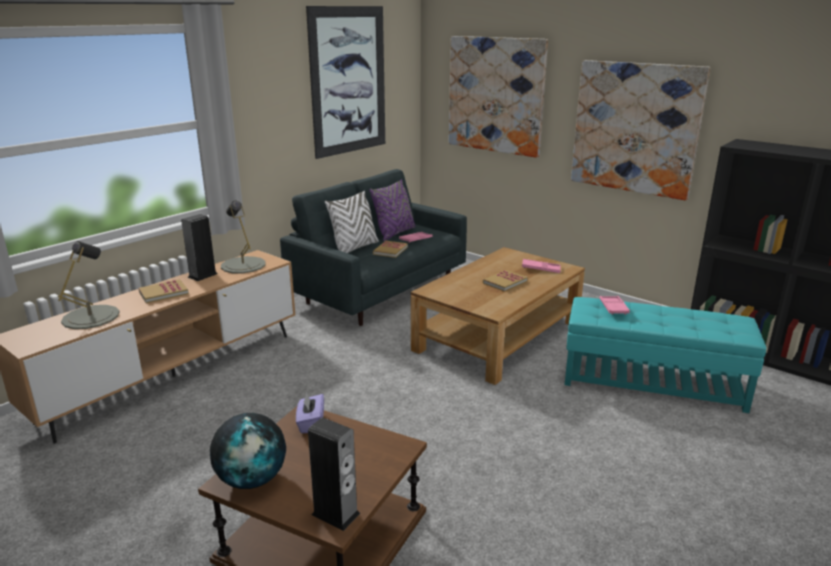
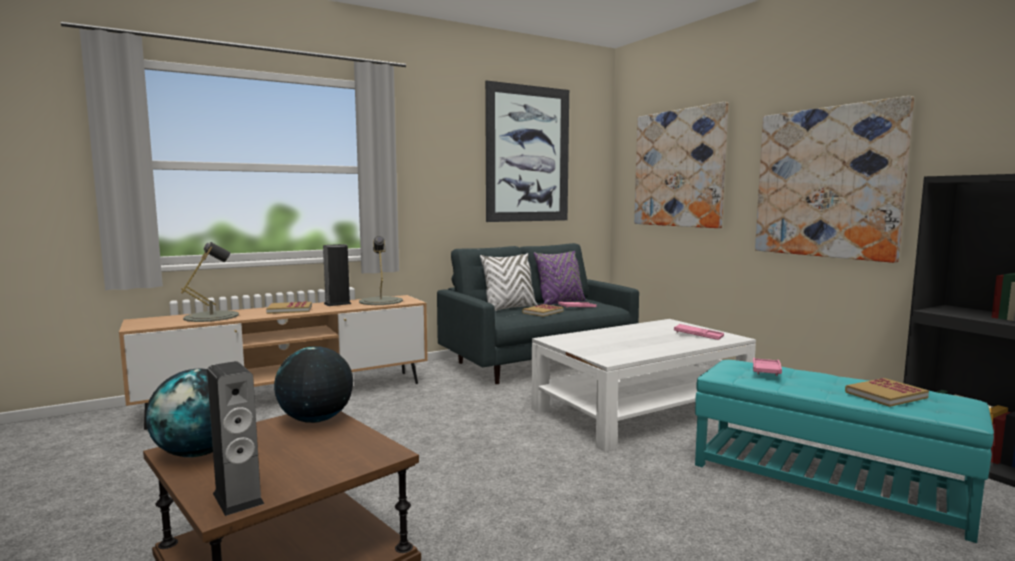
camera: 20 degrees right, 15 degrees down
purple tissue box [296,392,324,433] -> globe [274,346,353,423]
brown coffee table [411,247,585,385] -> white coffee table [532,319,756,452]
book [483,270,528,292] -> book moved to [845,378,929,407]

